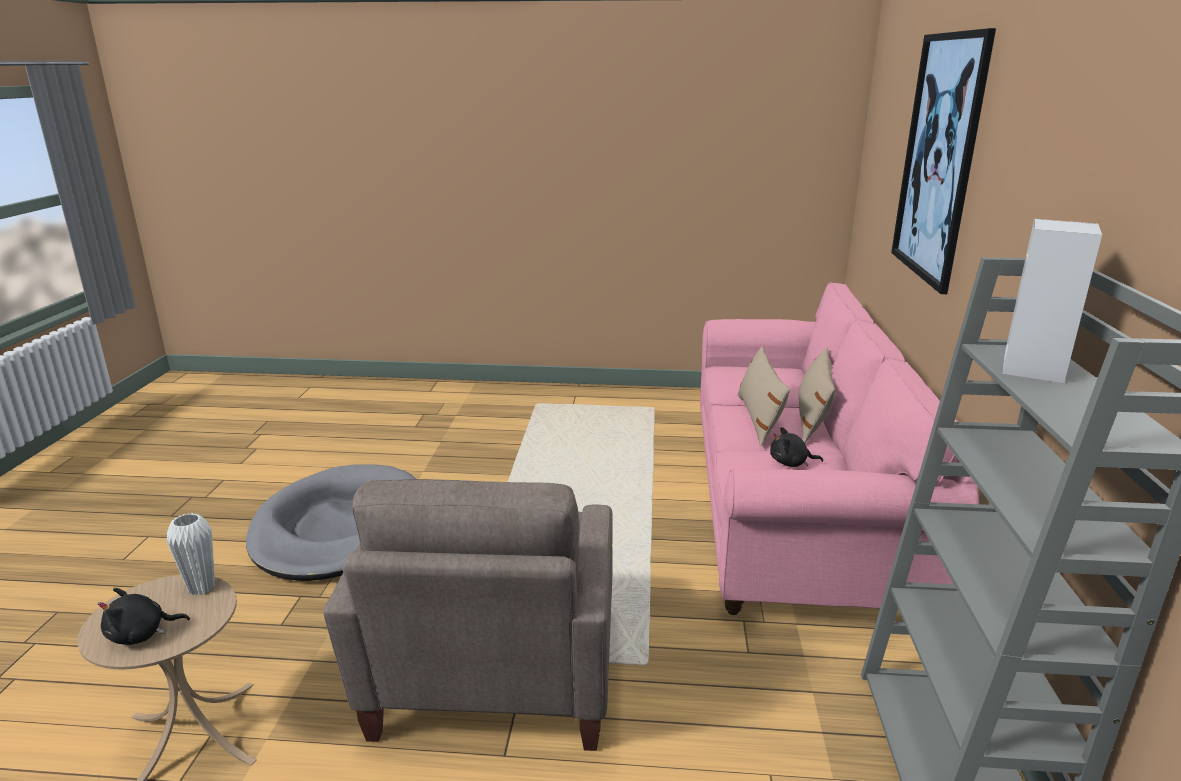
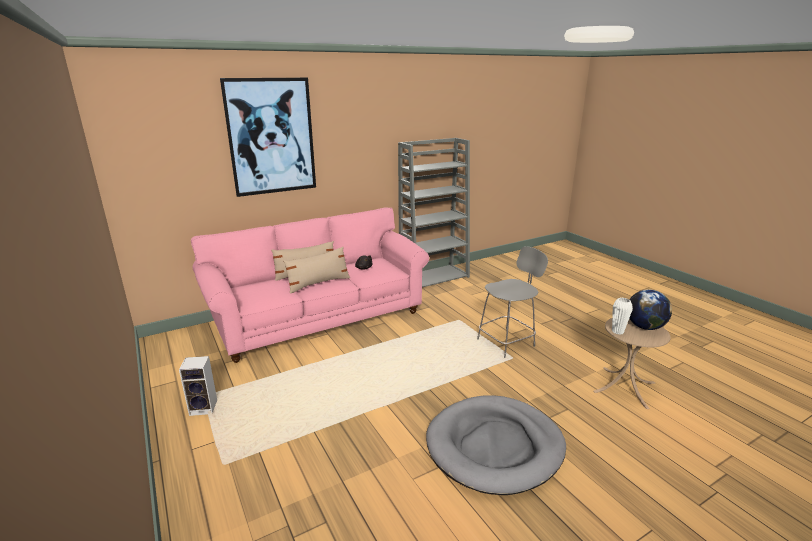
camera: 125 degrees left, 0 degrees up
black plush toy [98,588,190,645] -> globe [629,290,672,330]
beige armchair [323,479,613,751] -> grey stool [477,246,548,358]
speaker [1002,219,1102,384] -> speaker moved to [179,356,217,416]

